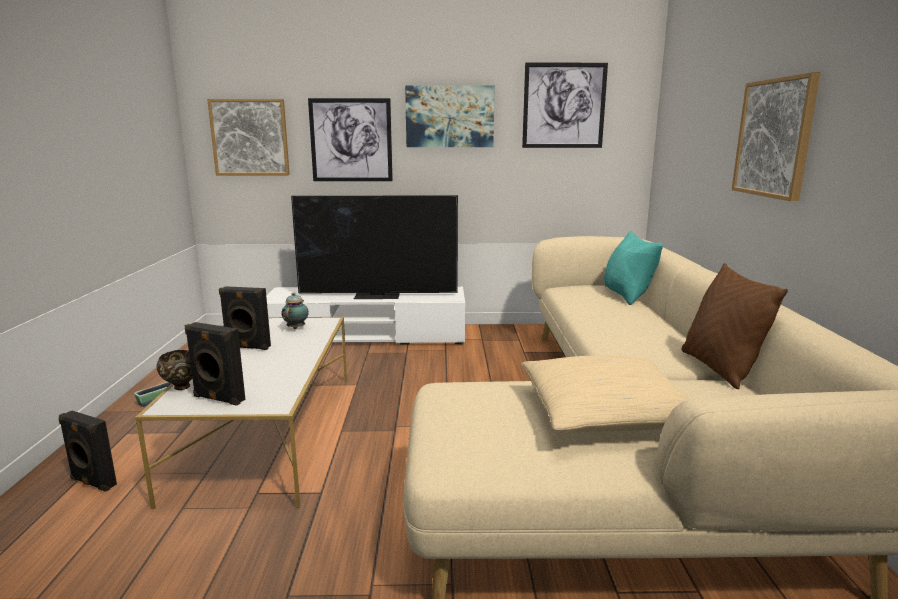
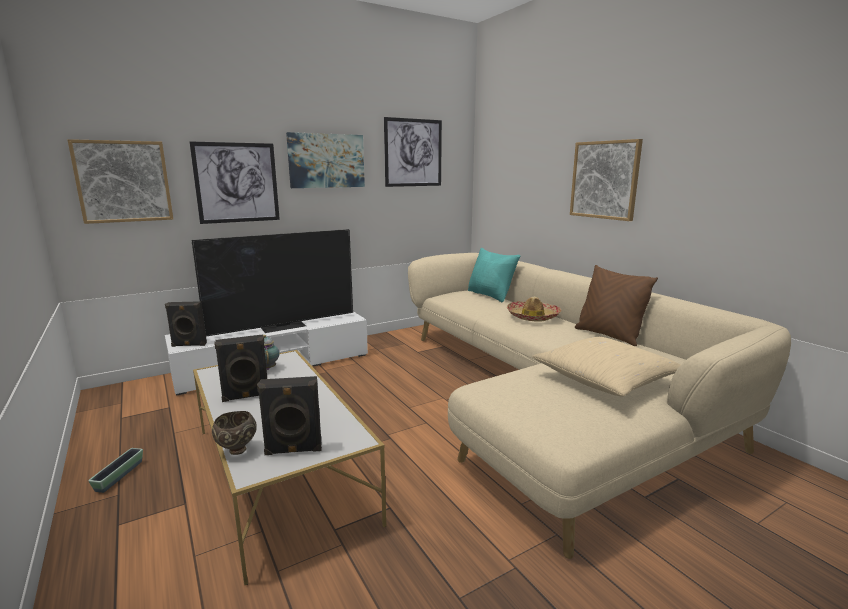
camera: 30 degrees left, 0 degrees up
black speaker [59,411,117,492] -> black speaker moved to [165,301,207,347]
none -> hat [507,297,562,322]

